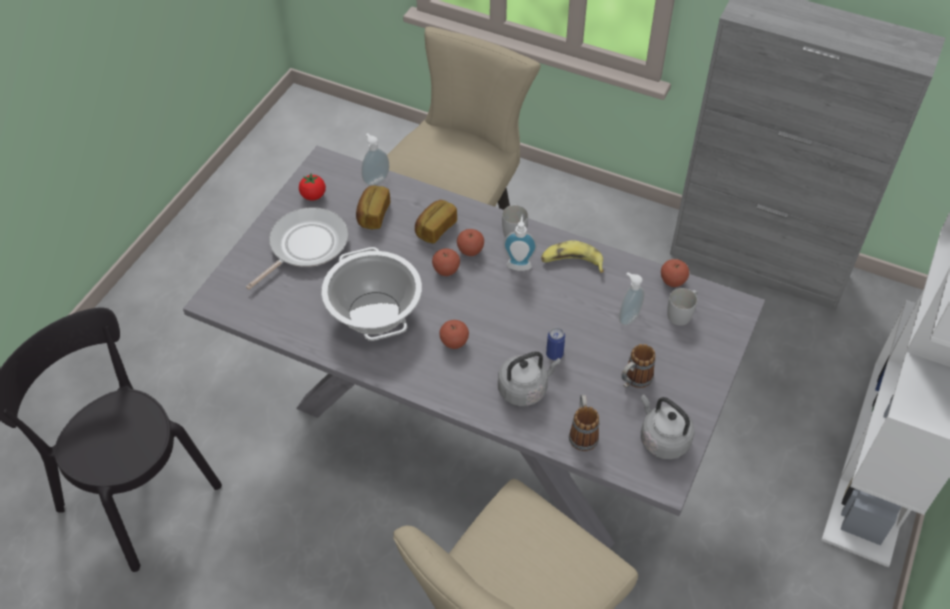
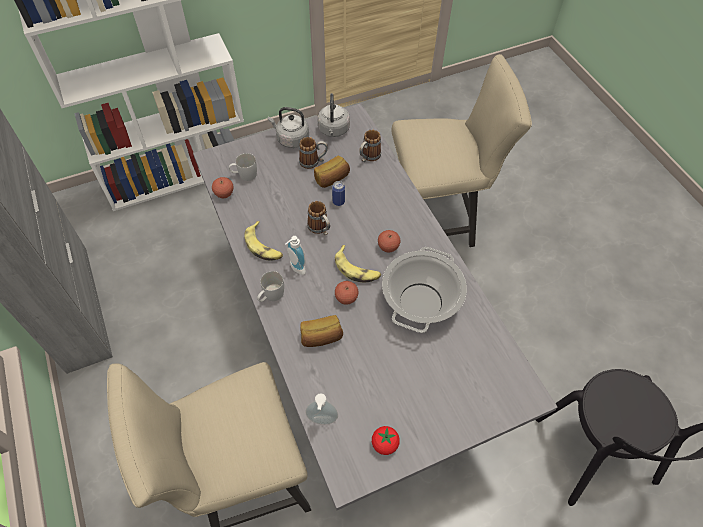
camera: 140 degrees left, 5 degrees up
frying pan [246,207,349,290] -> none
bread [356,186,390,229] -> bread moved to [314,156,350,188]
apple [457,229,484,256] -> none
grey kettle [498,351,561,406] -> grey kettle moved to [268,107,309,148]
soap dispenser [619,272,645,326] -> none
none -> mug [307,201,330,235]
none -> banana [335,245,381,282]

